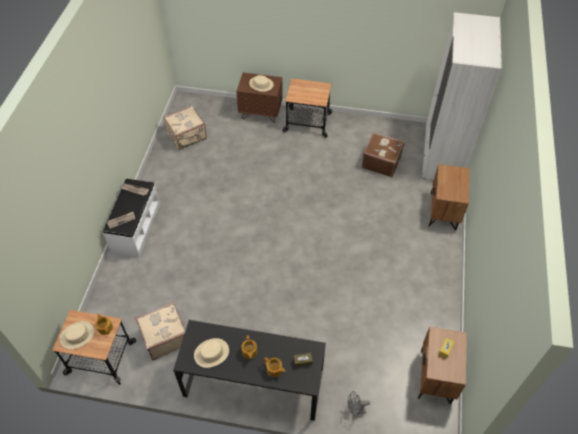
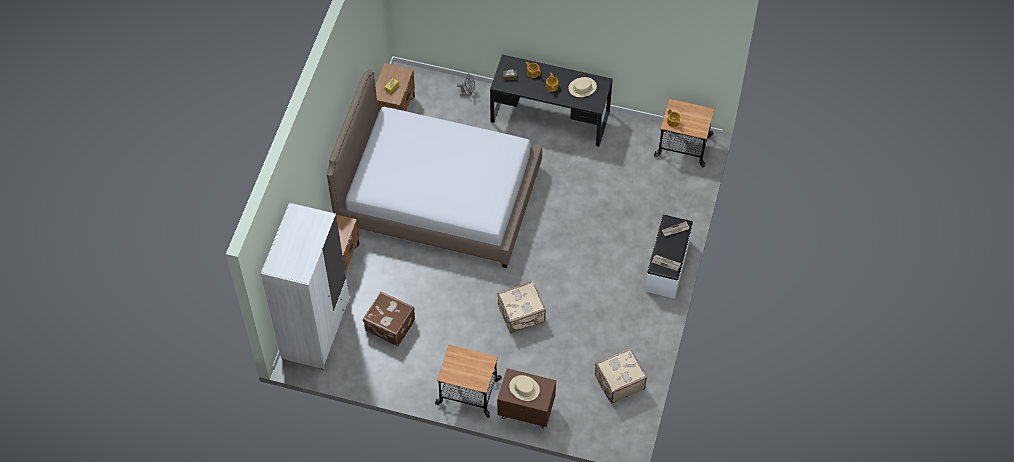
camera: 175 degrees left, 5 degrees up
beige hat [60,321,94,349] -> none
beige suitcase [135,302,186,361] -> beige suitcase moved to [497,281,546,334]
none -> bed [327,69,542,268]

